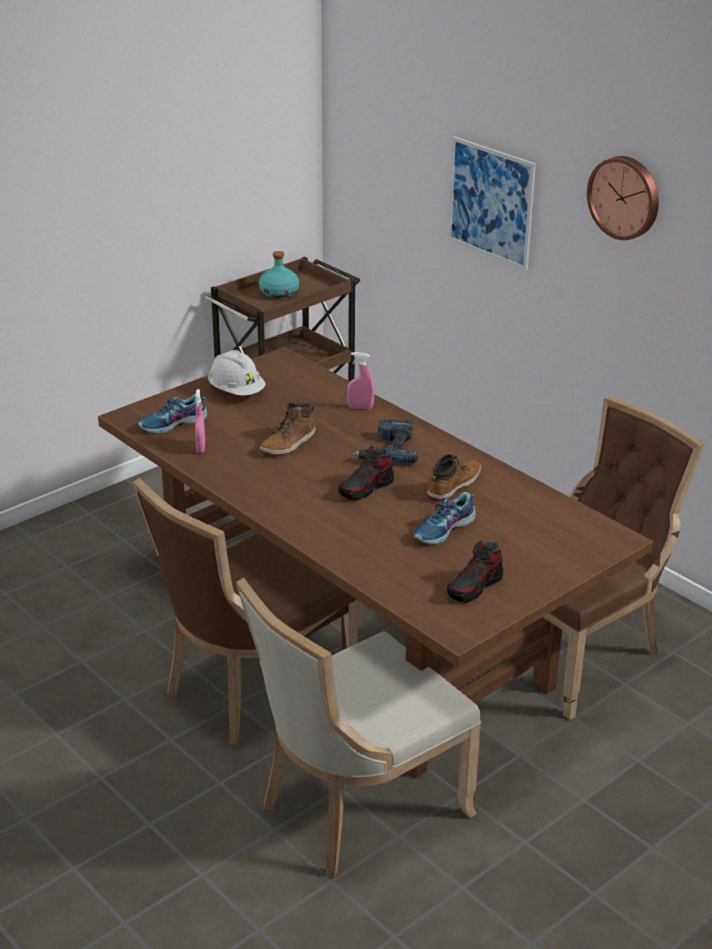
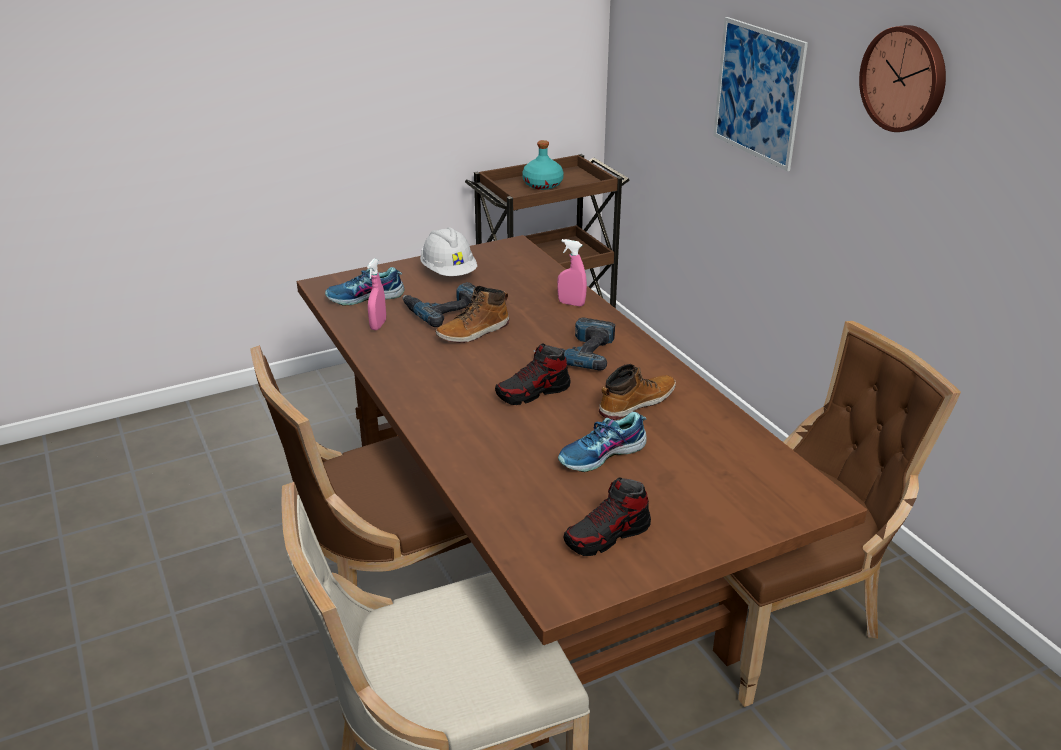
camera: 15 degrees right, 0 degrees up
none -> power drill [403,282,476,327]

